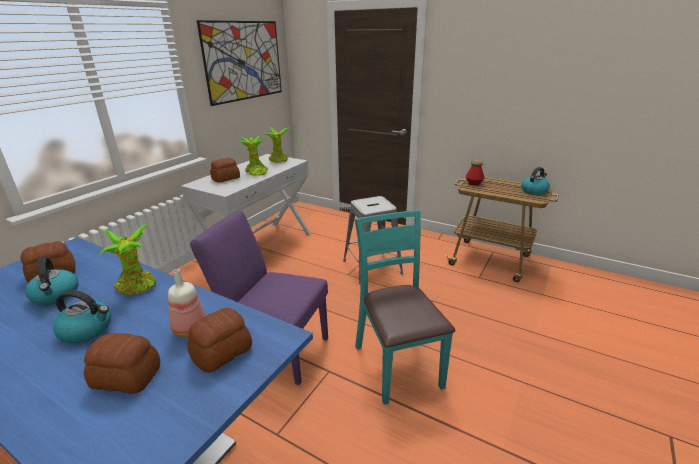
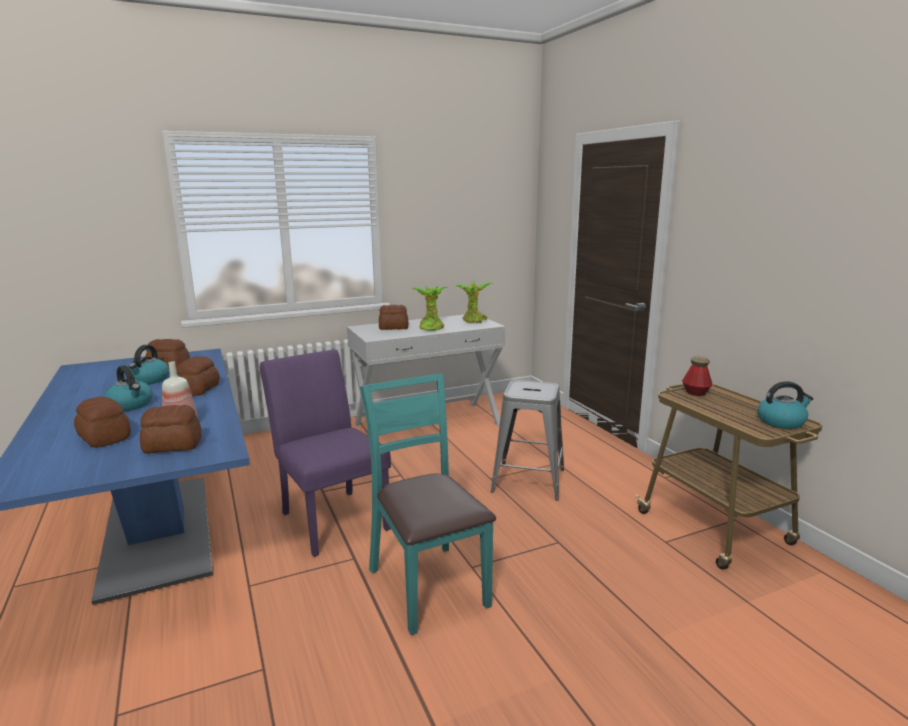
camera: 35 degrees right, 10 degrees down
potted plant [100,224,157,295] -> bread [176,356,220,396]
picture [196,20,282,106] -> none
turquoise chair [355,210,455,405] -> turquoise chair turned 45 degrees counterclockwise [360,374,496,635]

